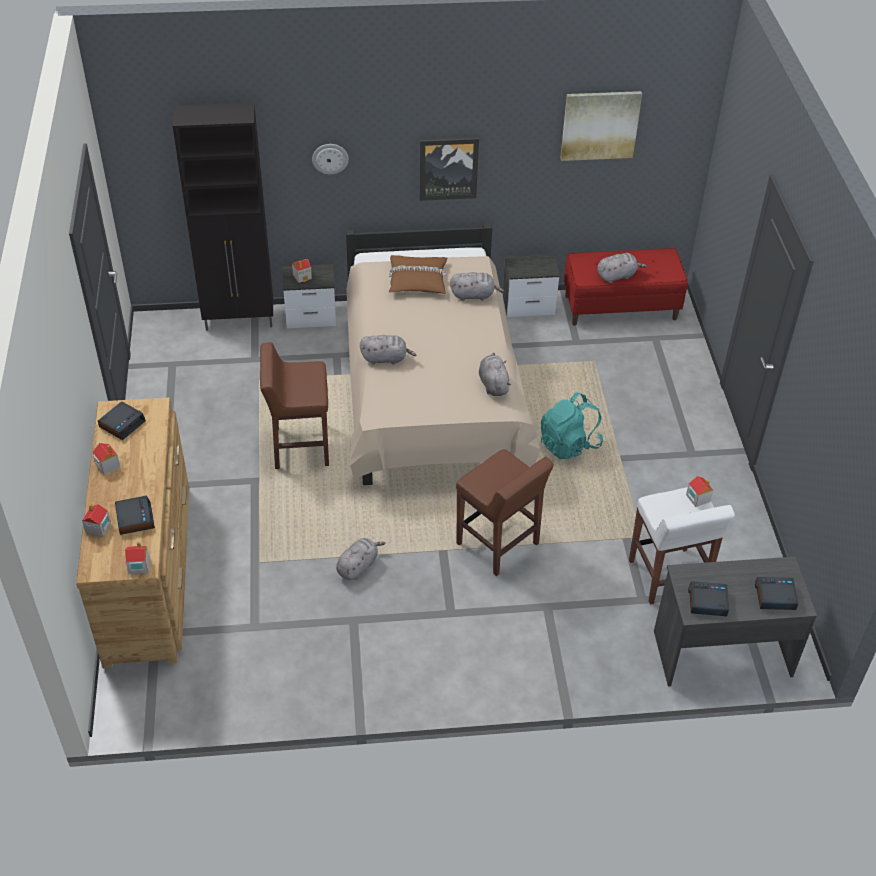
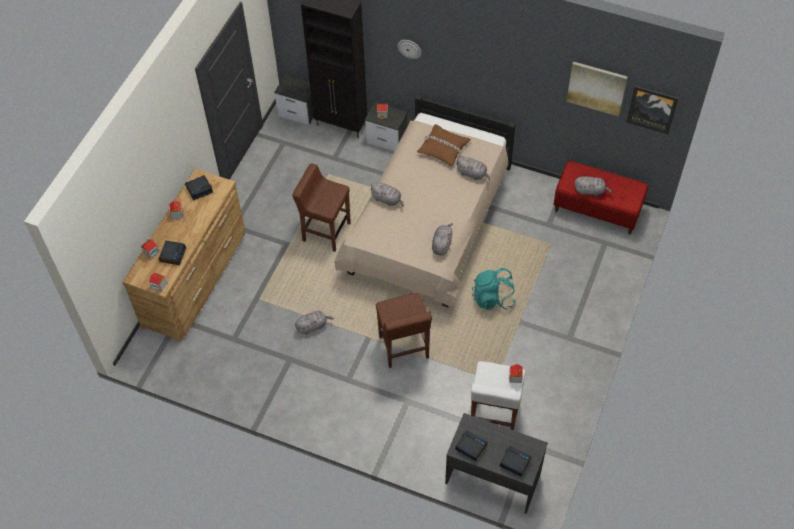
camera: 30 degrees right, 10 degrees up
picture [420,138,479,201] -> picture moved to [626,86,679,134]
nightstand [503,254,560,317] -> nightstand moved to [274,76,314,125]

